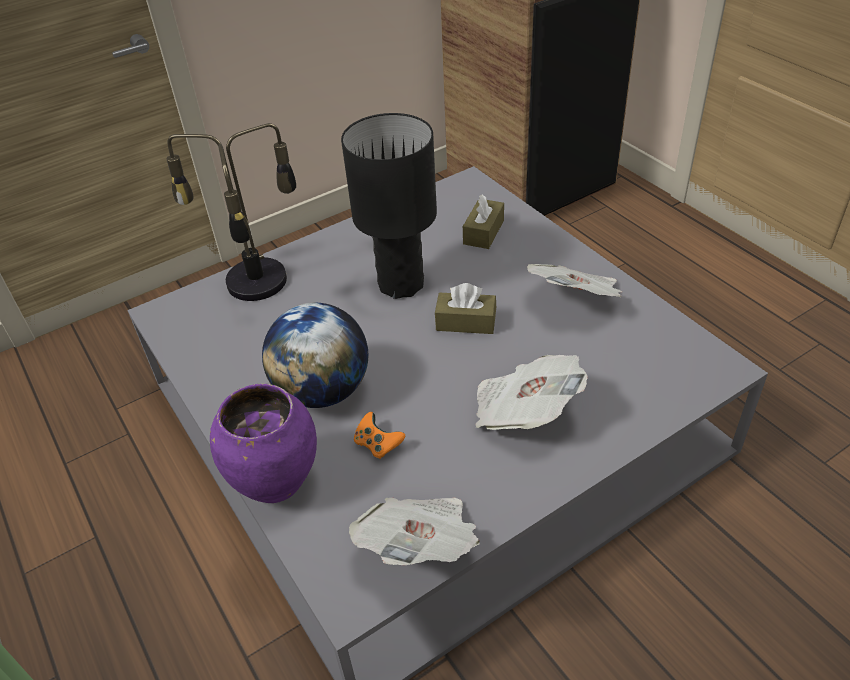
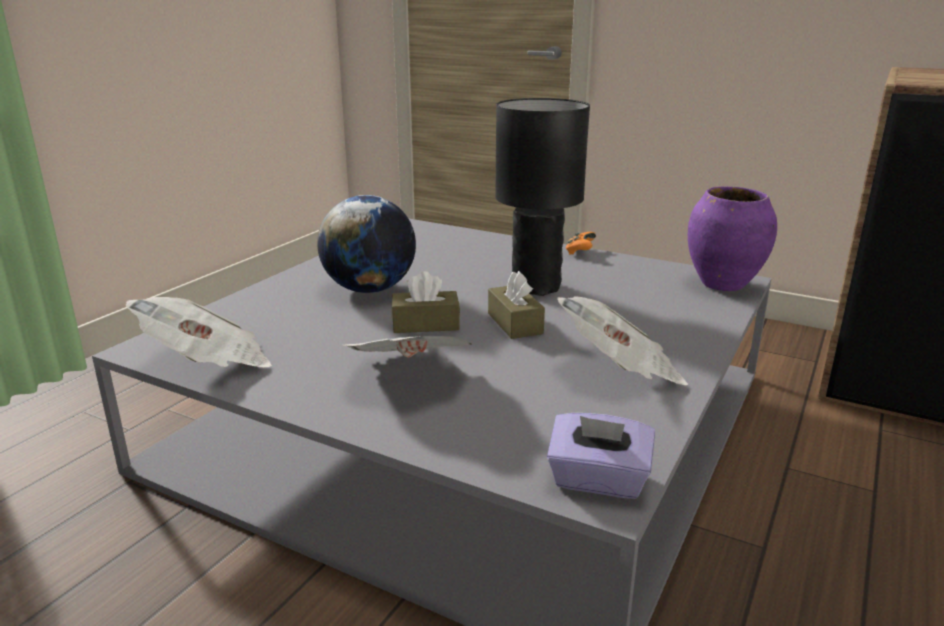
camera: 60 degrees right, 20 degrees down
table lamp [167,123,296,301] -> none
purple vase [210,384,317,503] -> purple vase moved to [688,187,777,291]
orange game controller [354,412,405,459] -> orange game controller moved to [566,232,596,255]
brown tissue box [463,195,504,249] -> brown tissue box moved to [392,271,460,333]
none -> purple tissue box [547,413,655,499]

